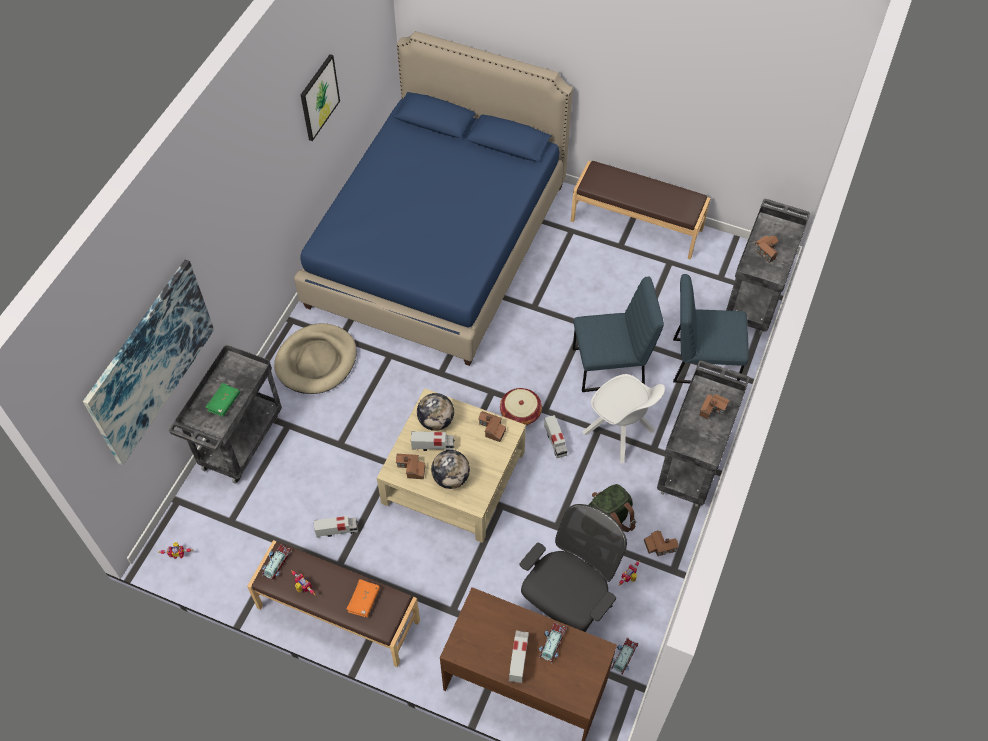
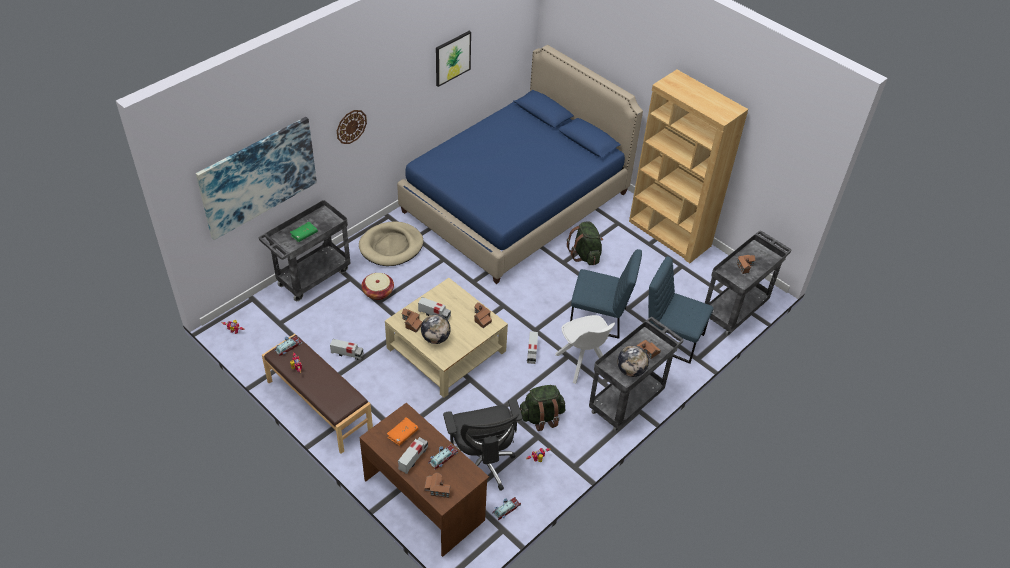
camera: 20 degrees right, 10 degrees down
orange book [346,579,380,618] -> orange book moved to [387,417,419,446]
globe [417,393,454,431] -> globe moved to [617,345,649,377]
basket [500,388,542,425] -> basket moved to [362,273,394,300]
office chair [519,504,627,632] -> office chair turned 105 degrees clockwise [443,399,523,491]
brown bench [571,161,711,260] -> brown bookcase [629,70,748,263]
toy house [644,530,679,556] -> toy house moved to [424,472,451,498]
none -> wall clock [337,110,367,144]
none -> green backpack [567,222,603,265]

